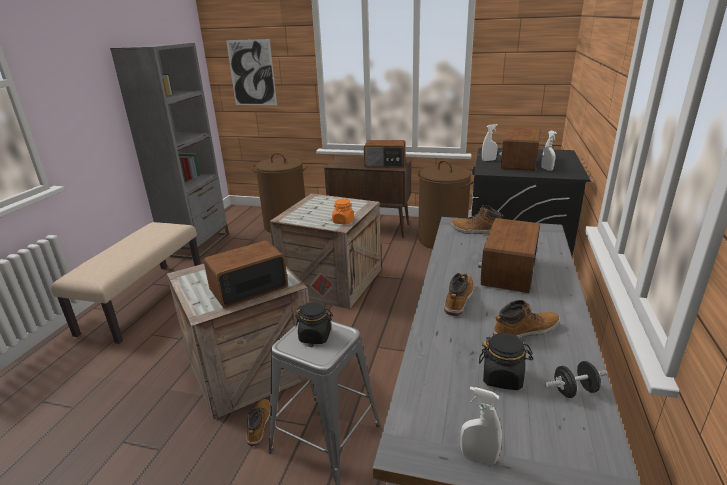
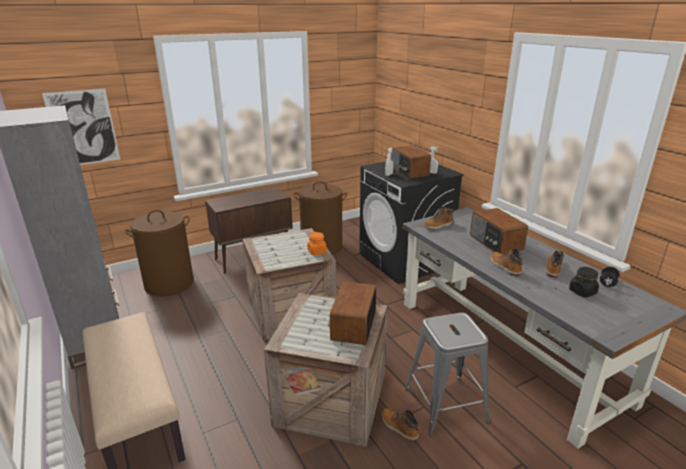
camera: 45 degrees left, 0 degrees up
black jar [295,302,333,344] -> none
radio [364,140,406,168] -> none
white spray bottle [460,387,502,465] -> none

